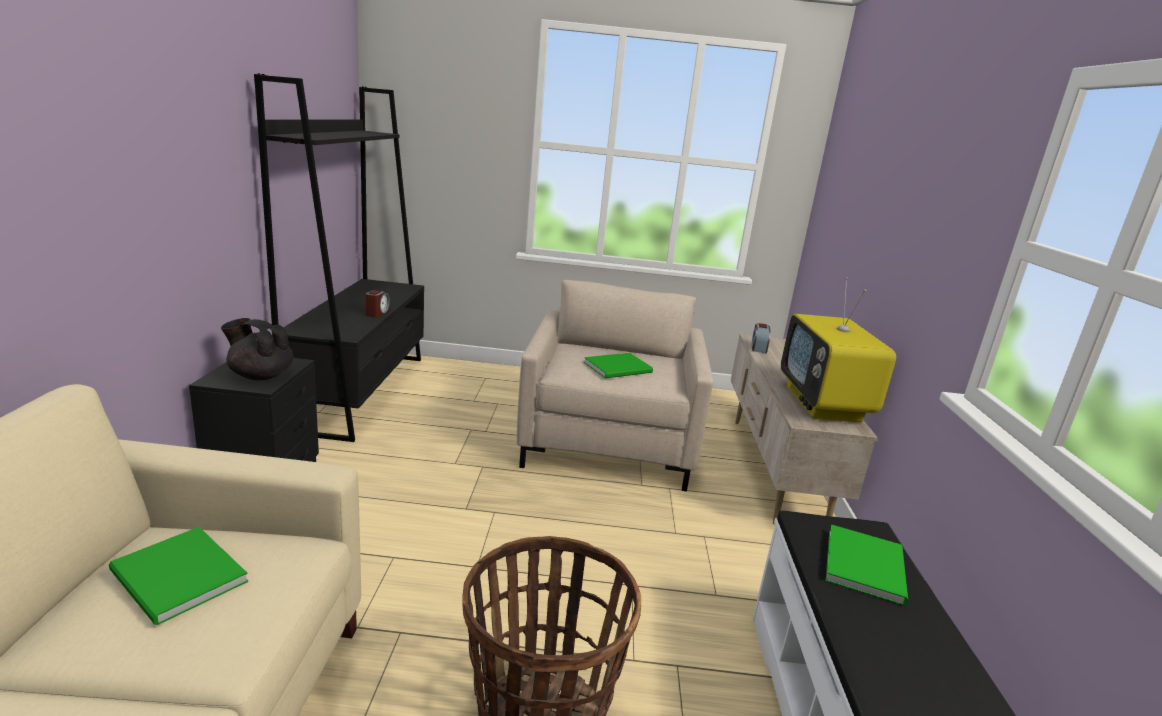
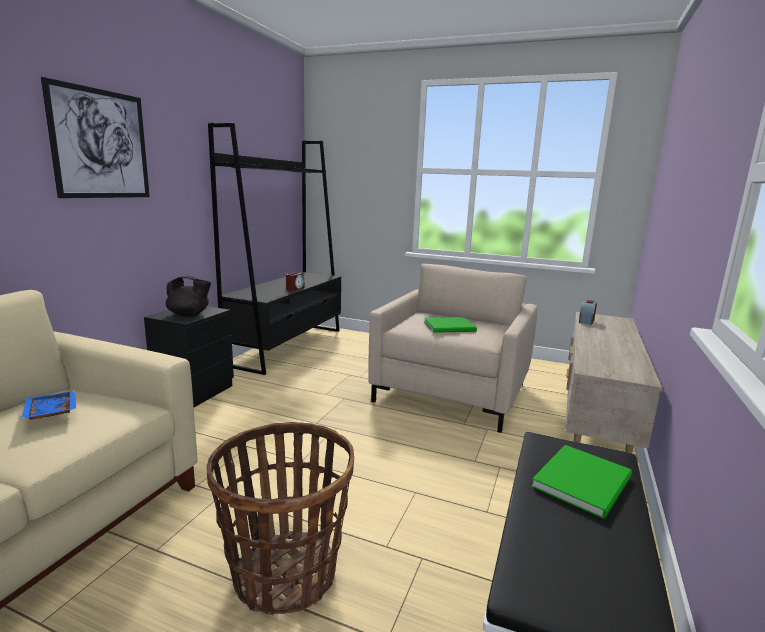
camera: 20 degrees right, 5 degrees down
green book [109,527,248,625] -> blue tray [21,391,76,420]
black teapot [221,318,293,380] -> black teapot turned 150 degrees clockwise [166,276,211,317]
television [781,277,896,422] -> none
none -> picture [41,77,150,198]

